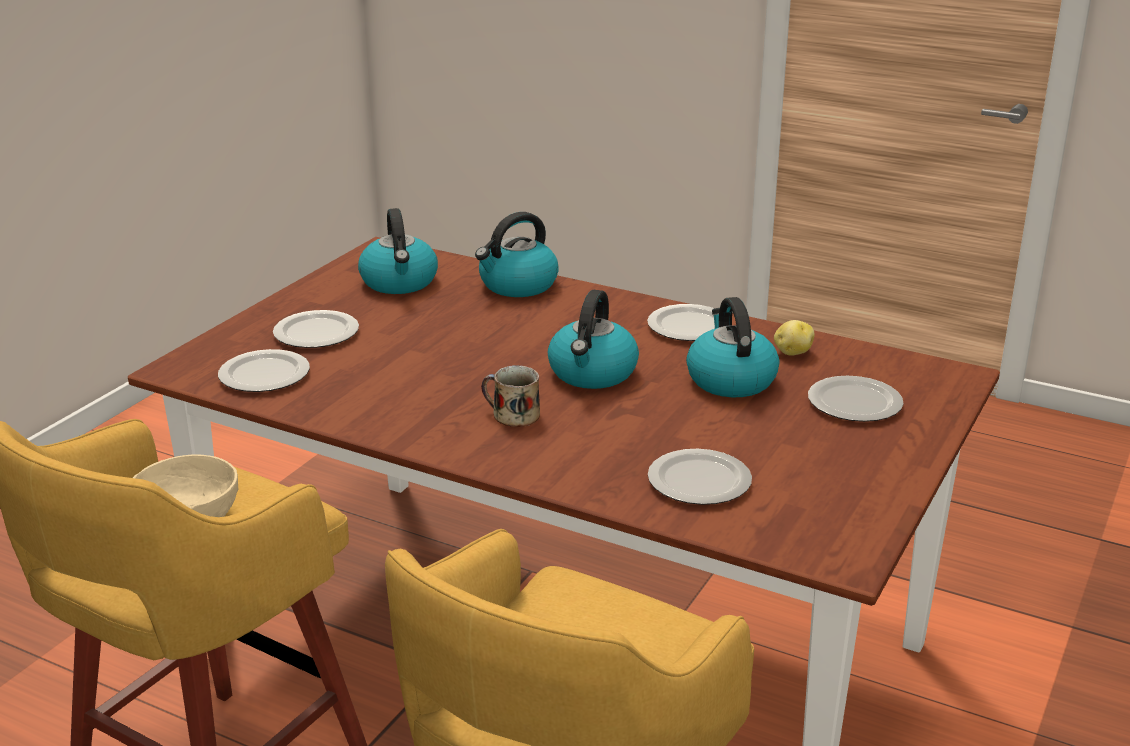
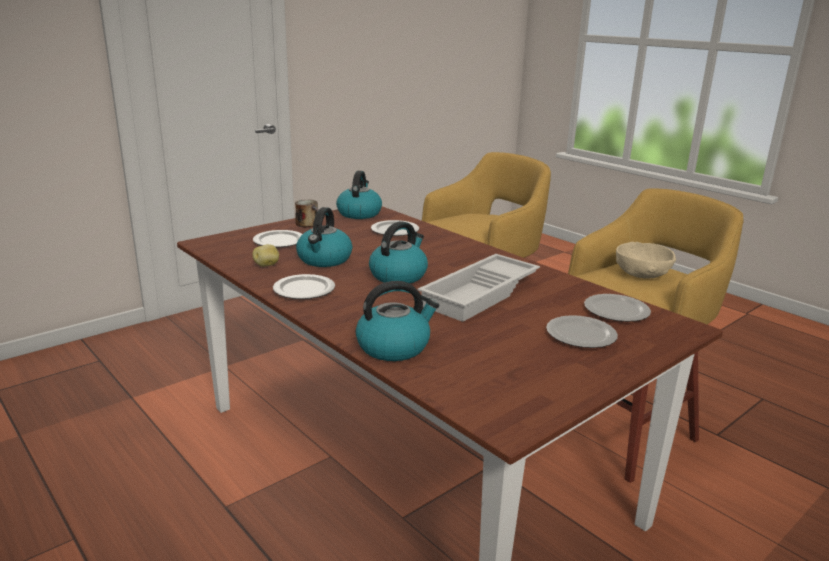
camera: 160 degrees left, 5 degrees down
kettle [358,208,438,294] -> kettle moved to [336,171,382,219]
mug [481,365,540,427] -> mug moved to [295,200,319,227]
none -> white tray [418,254,540,322]

